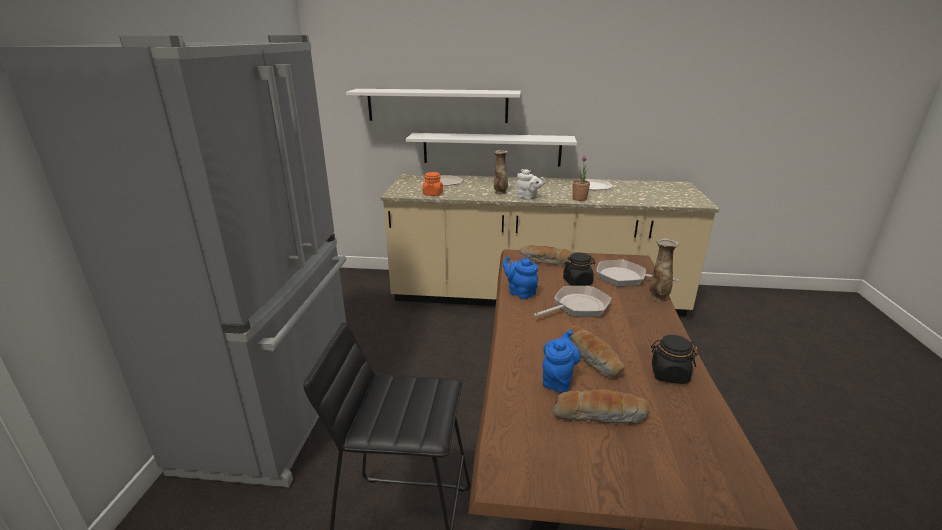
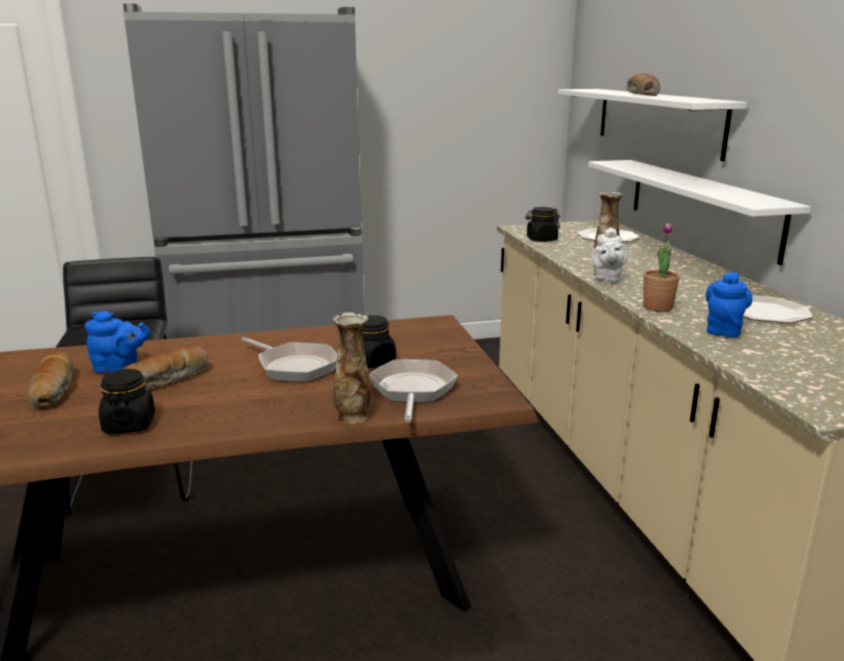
camera: 70 degrees right, 5 degrees down
orange jar [423,172,443,196] -> black jar [525,207,560,242]
blue teapot [503,256,538,299] -> blue teapot moved to [706,272,752,337]
bread [520,245,573,266] -> bread moved to [627,73,660,96]

